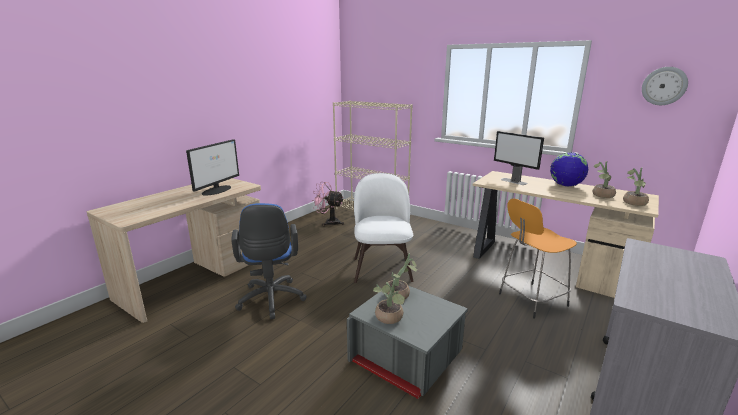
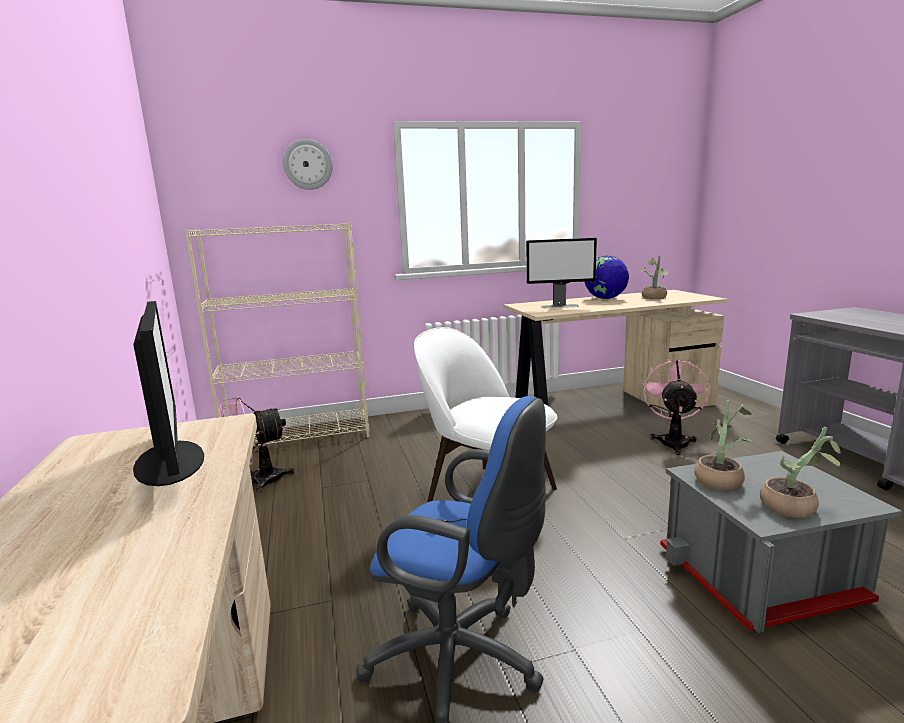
camera: 50 degrees left, 5 degrees down
orange stool [499,198,577,319] -> pink fan [643,358,710,455]
potted plant [623,167,649,206] -> none
wall clock [642,67,688,105] -> wall clock moved to [283,139,332,190]

